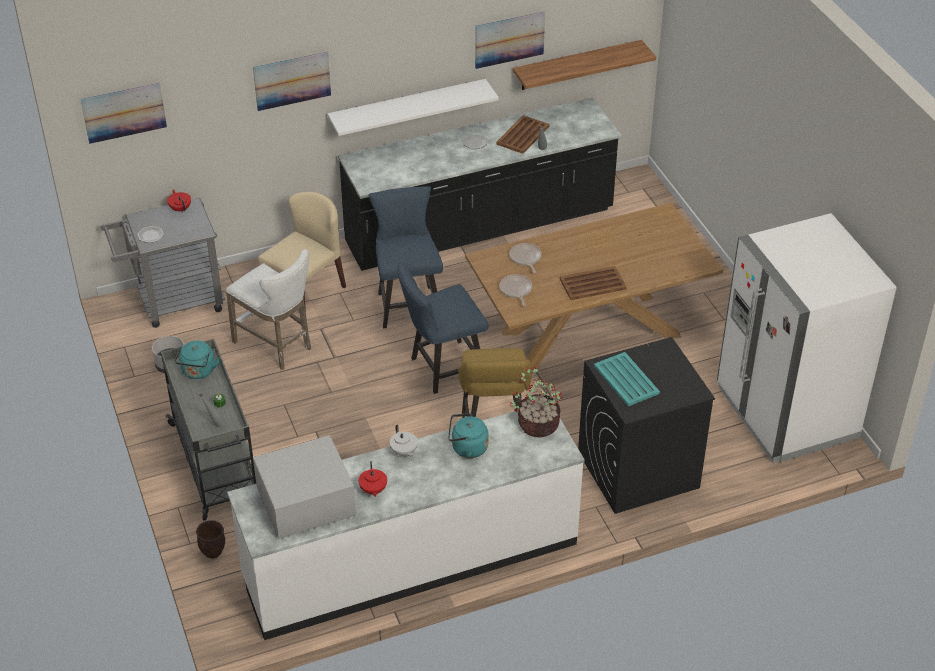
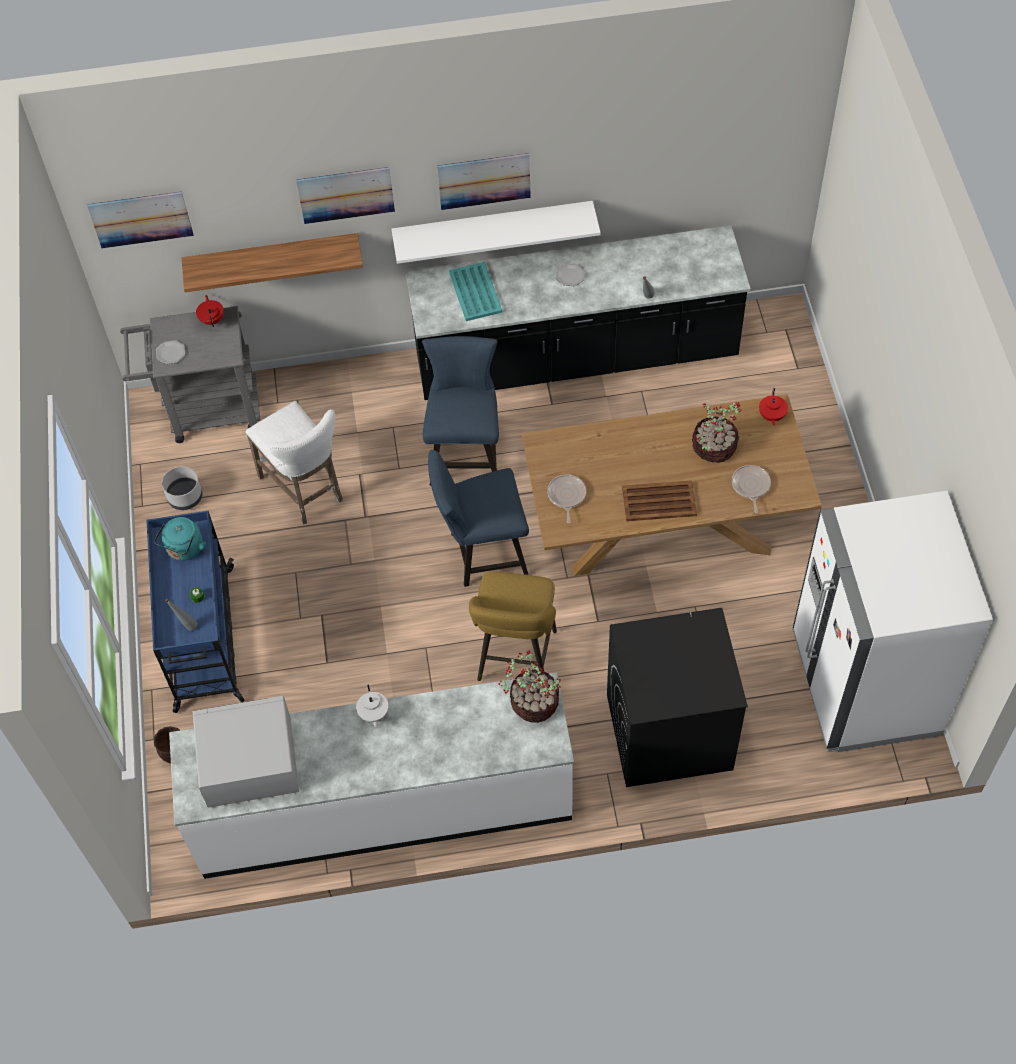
camera: 15 degrees right, 15 degrees up
grey cart [161,339,256,521] -> blue cart [146,511,245,713]
beige chair [258,192,346,312] -> none
red teapot [359,461,387,497] -> red teapot moved to [759,388,788,425]
turquoise kettle [448,413,488,458] -> none
picture [475,12,545,69] -> picture moved to [437,153,531,210]
brown tray [496,115,550,154] -> none
frying pan [510,243,542,273] -> frying pan moved to [732,465,771,514]
shelf [513,40,656,90] -> shelf moved to [182,233,363,293]
turquoise tray [594,352,660,406] -> turquoise tray moved to [449,262,502,321]
none -> potted plant [692,402,742,463]

